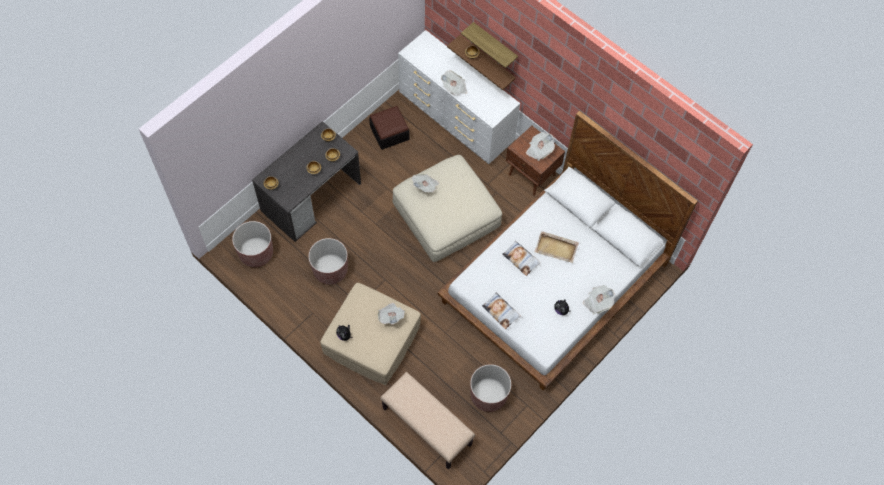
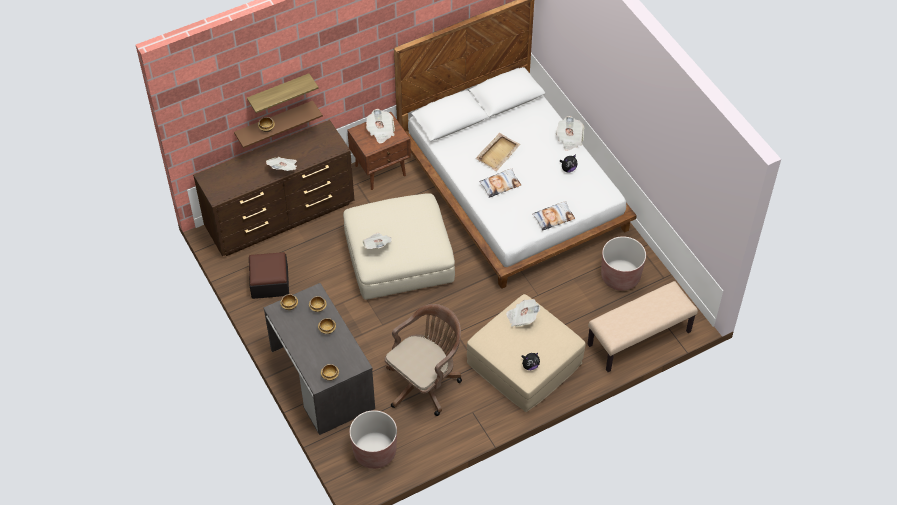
camera: 70 degrees left, 10 degrees down
brown planter [308,238,348,285] -> brown office chair [385,304,462,416]
white dresser [398,30,520,164] -> brown dresser [193,120,354,256]

